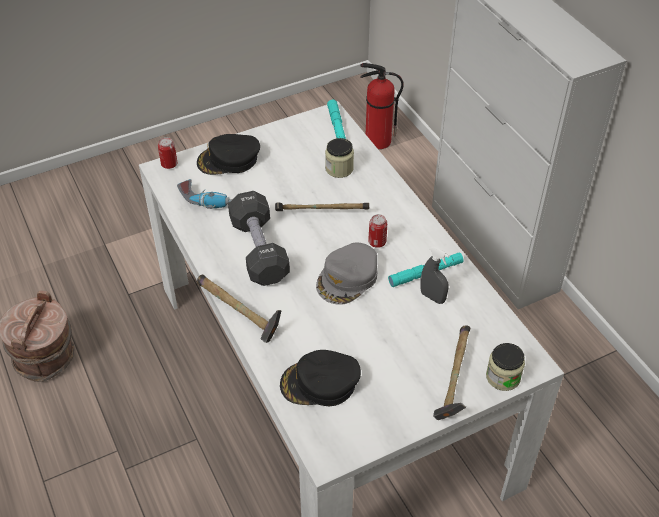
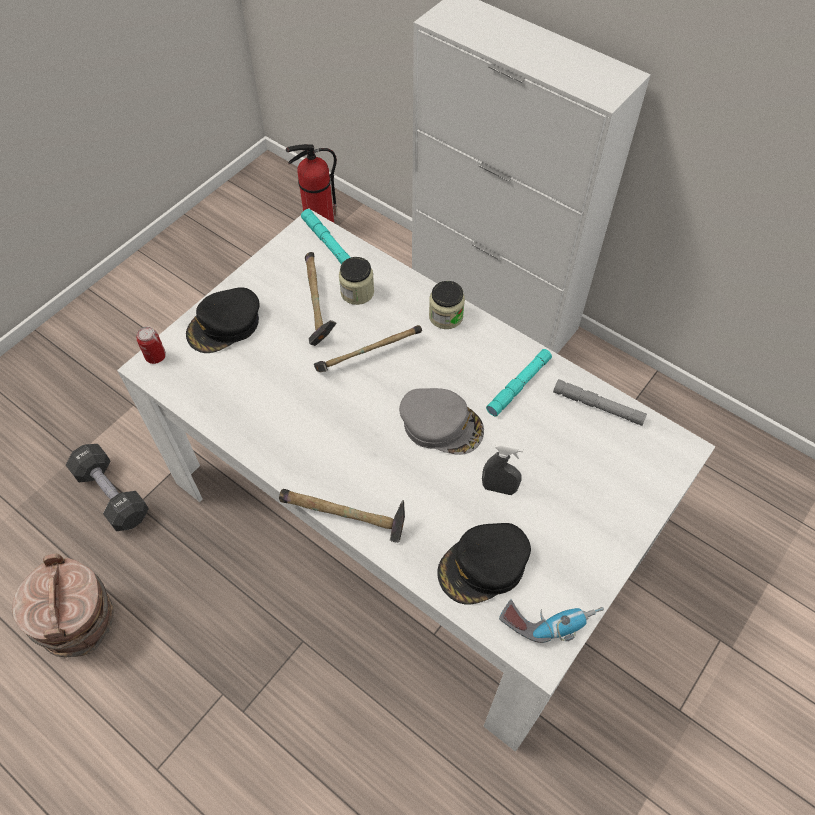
camera: 25 degrees left, 10 degrees up
power drill [177,179,233,209] -> power drill moved to [499,599,604,643]
black dumbbell [228,191,290,286] -> black dumbbell moved to [66,444,149,531]
grey cap [316,243,378,305] -> grey cap turned 75 degrees counterclockwise [399,388,484,455]
can [368,214,387,248] -> none
grey spray bottle [421,246,450,304] -> grey spray bottle moved to [482,443,523,495]
hammer [433,325,470,420] -> hammer moved to [305,252,337,346]
jar [486,343,525,391] -> jar moved to [429,281,465,329]
none -> grey flashlight [553,379,647,426]

